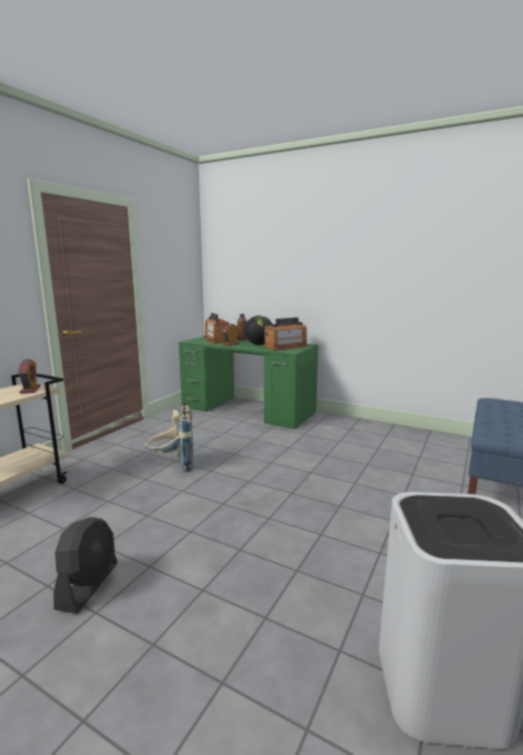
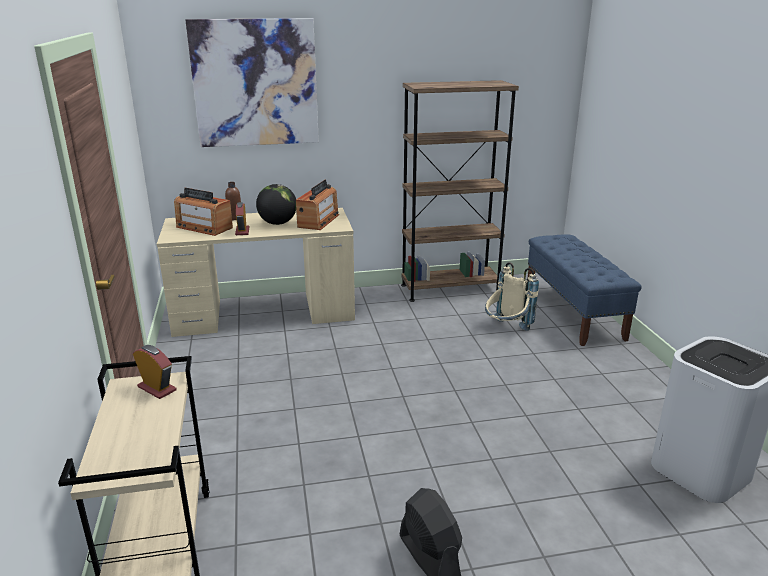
camera: 40 degrees left, 10 degrees up
beige backpack [145,401,193,472] -> beige backpack moved to [485,262,539,331]
green desk [178,336,318,429] -> beige desk [157,208,355,337]
none -> picture [185,18,319,147]
none -> brown bookcase [401,80,519,302]

